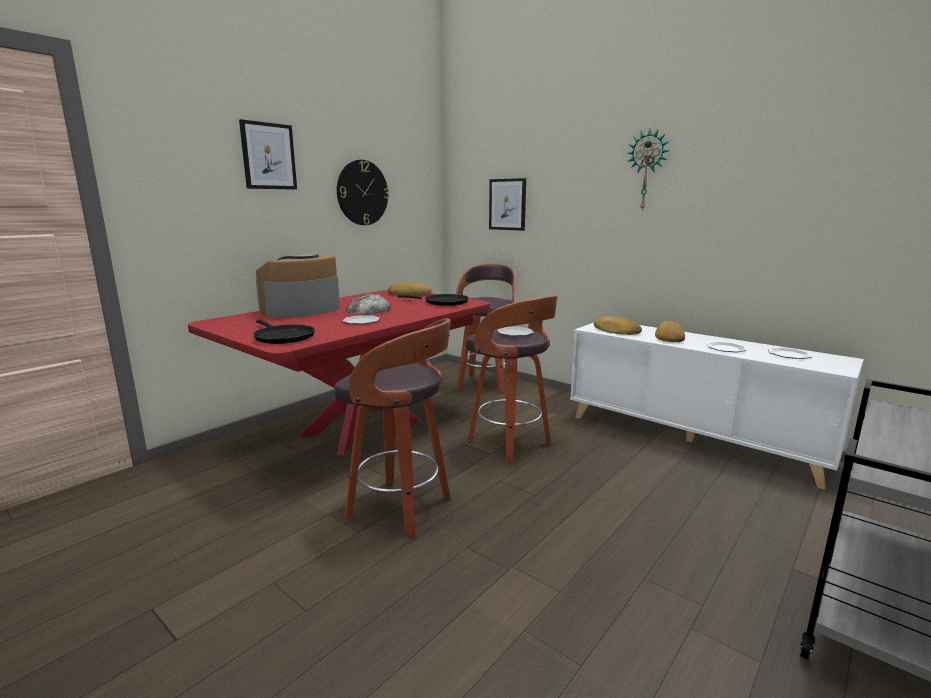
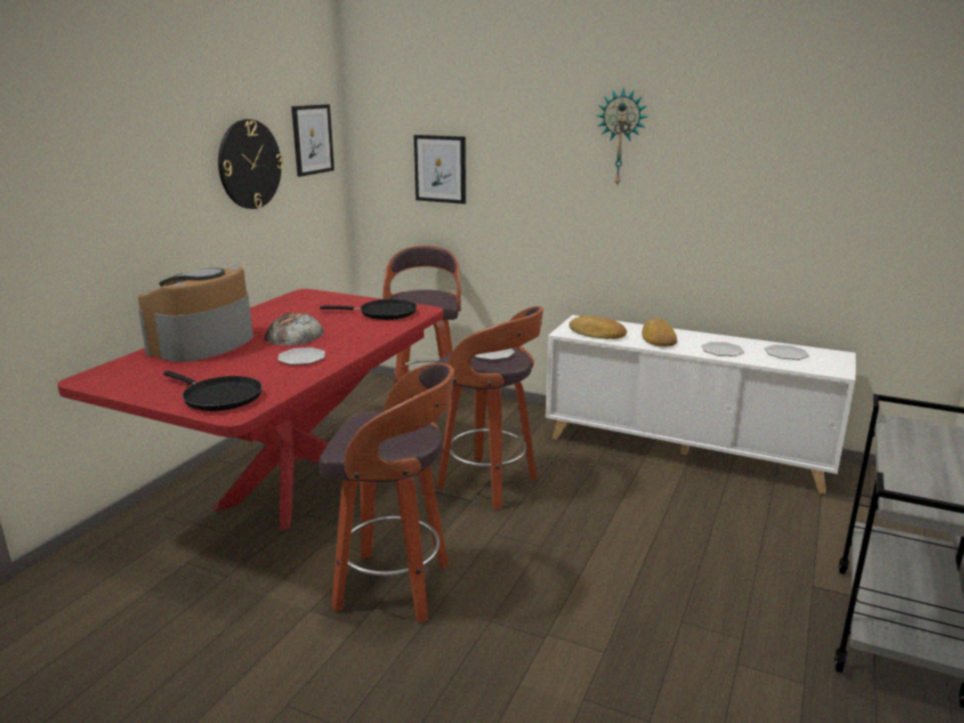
camera: 15 degrees left, 5 degrees up
picture [239,119,297,190] -> picture moved to [291,104,334,177]
bread [387,282,432,296] -> none

